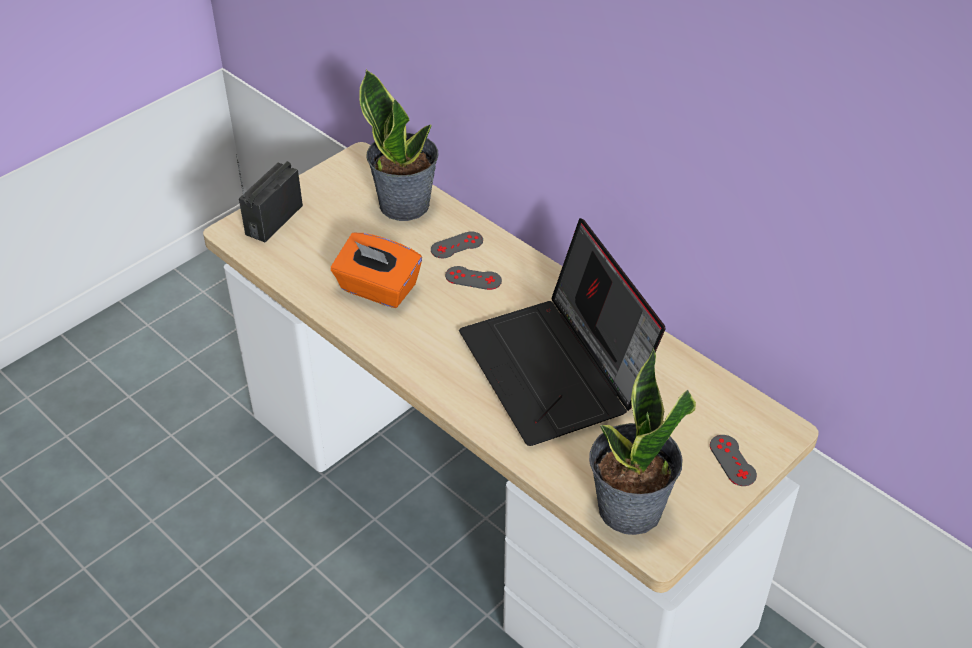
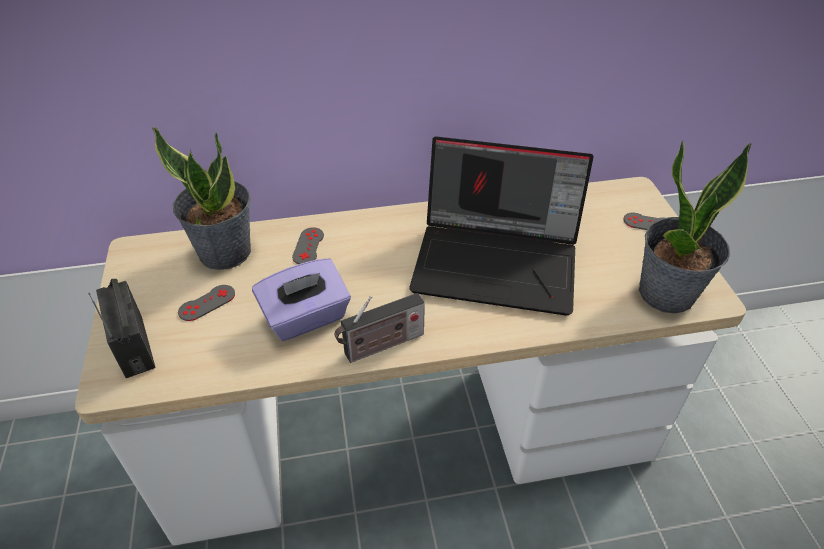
camera: 55 degrees left, 0 degrees up
orange tissue box [331,233,422,308] -> purple tissue box [252,259,351,341]
grey game controller [445,266,502,290] -> grey game controller moved to [178,285,235,321]
none -> radio [334,293,425,363]

